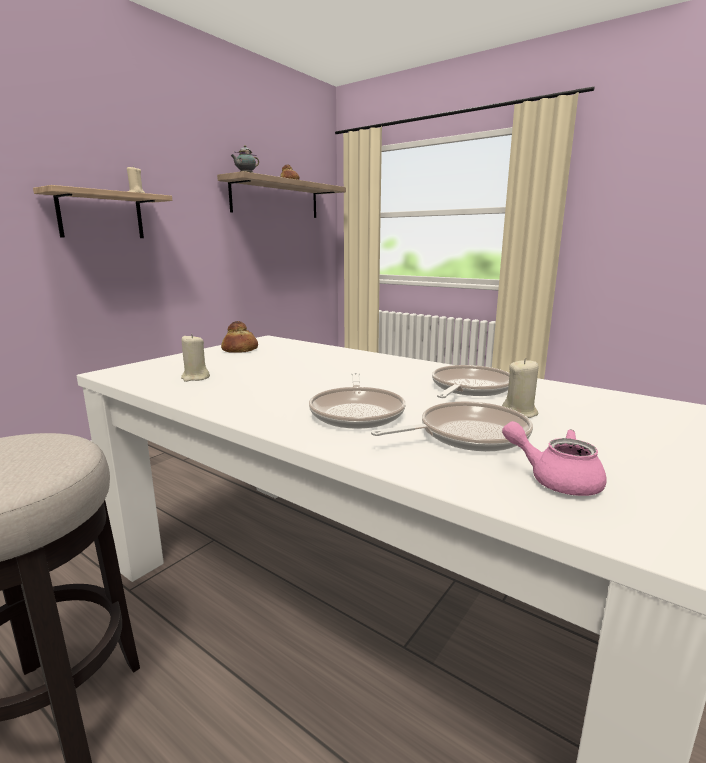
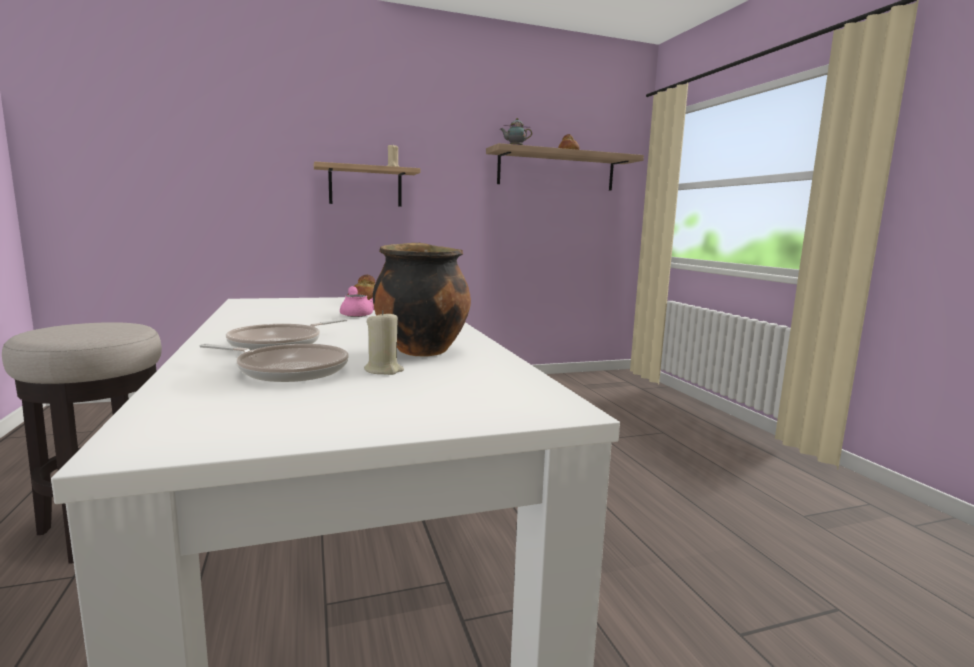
camera: 35 degrees right, 5 degrees down
beige candle [181,334,210,382] -> none
frying pan [432,365,510,398] -> cooking pot [373,243,471,357]
pink teapot [502,421,607,496] -> pink teapot moved to [340,286,374,317]

